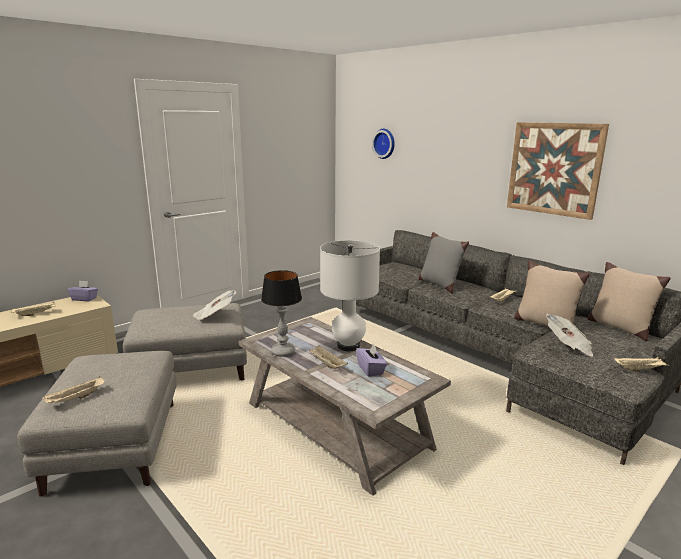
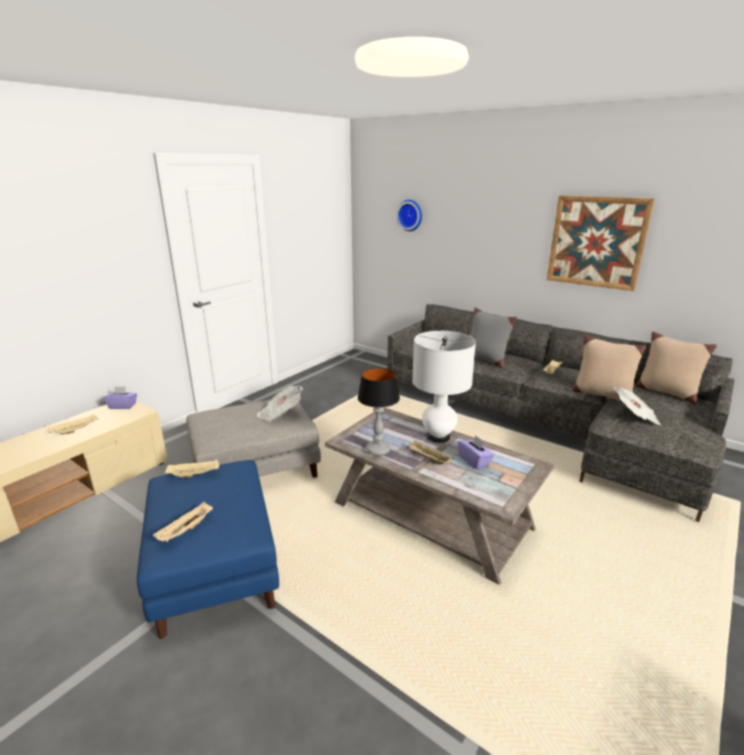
camera: 10 degrees left, 5 degrees up
grey ottoman [17,351,176,497] -> blue ottoman [137,460,279,639]
beige tray [614,357,670,372] -> beige tray moved to [165,459,219,478]

